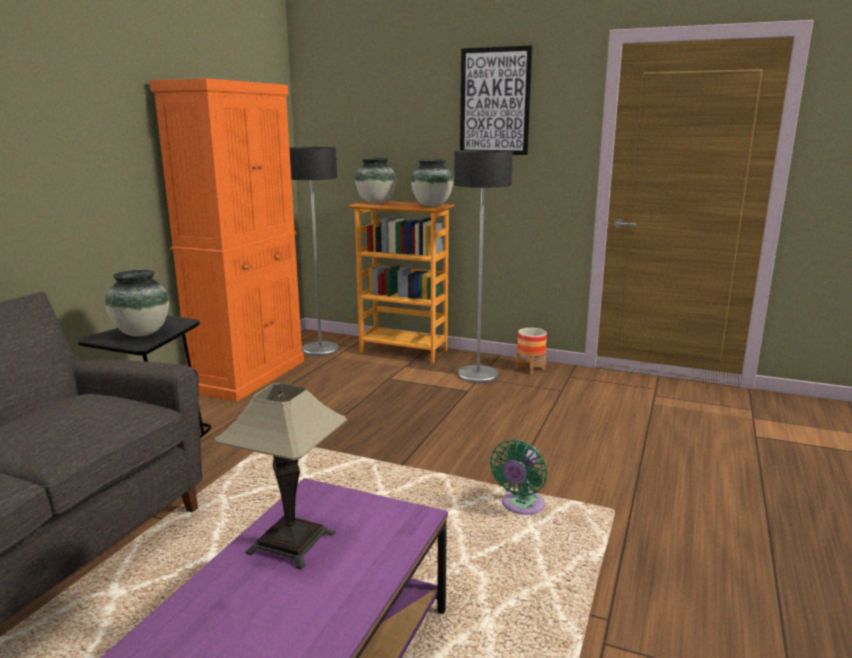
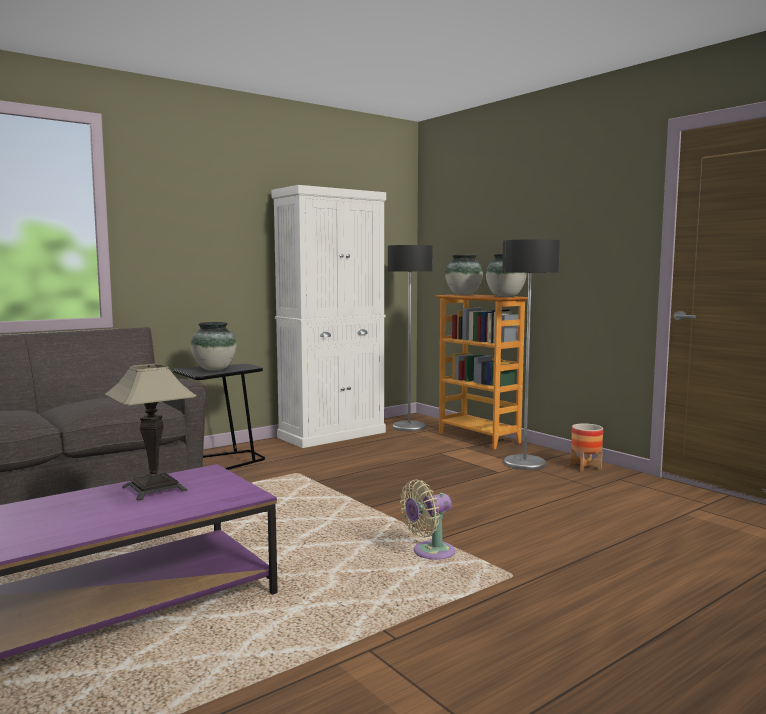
camera: 30 degrees right, 10 degrees down
orange cabinet [150,78,304,402] -> white cabinet [271,185,386,448]
picture [460,45,533,155] -> none
green fan [490,439,547,515] -> beige fan [400,480,455,560]

